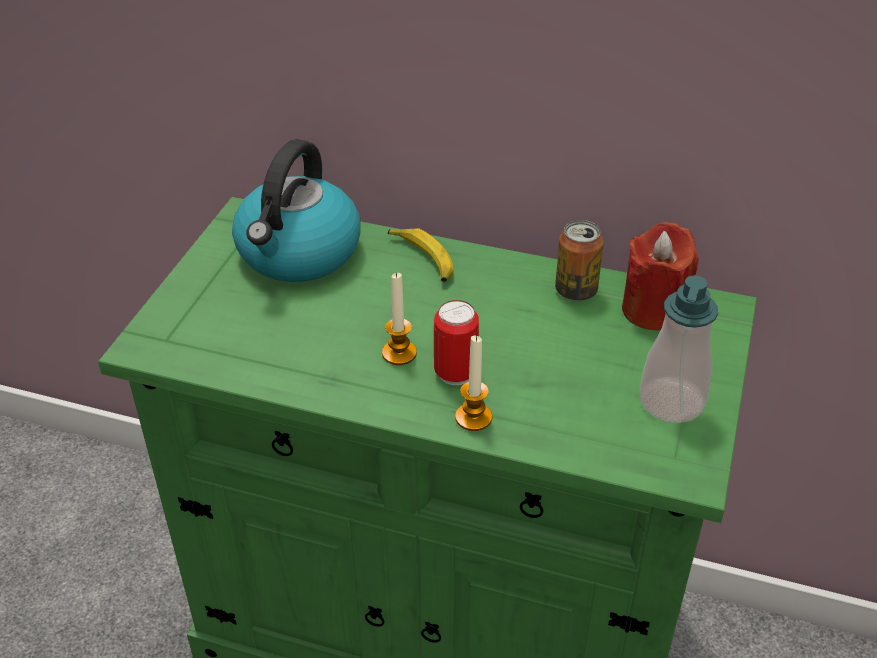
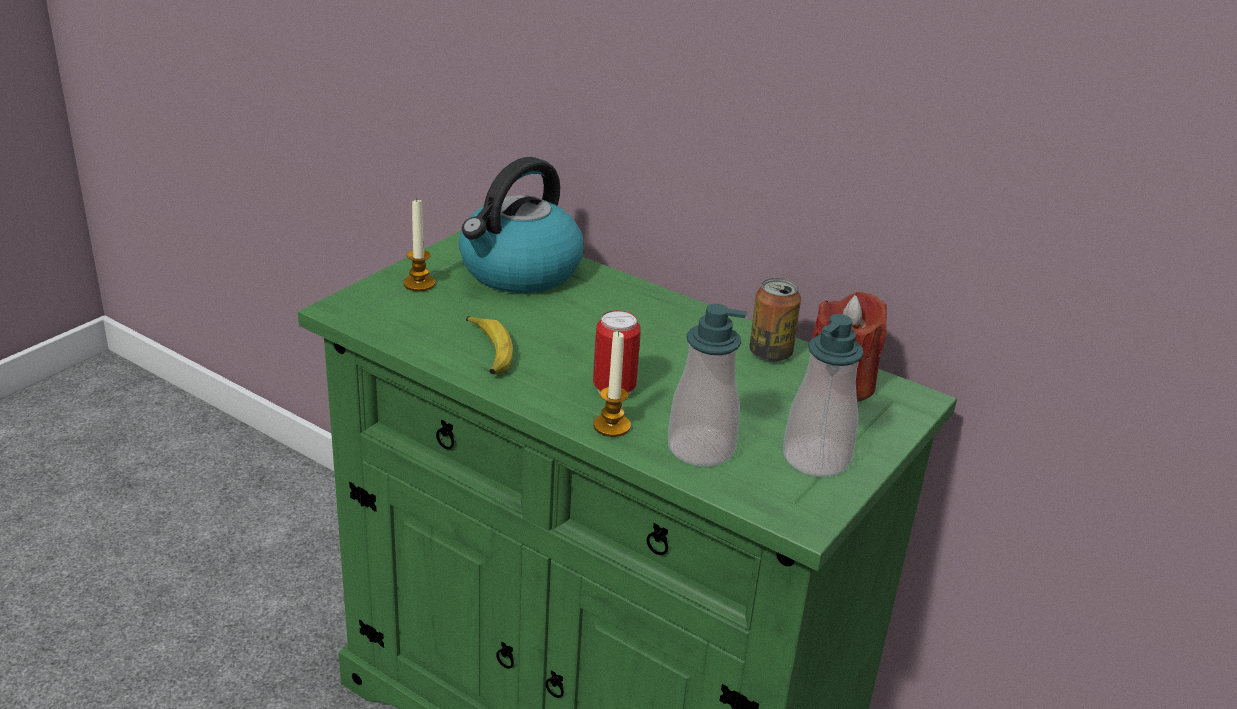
camera: 15 degrees right, 10 degrees down
candle [382,272,417,365] -> candle moved to [403,198,435,291]
banana [388,228,454,282] -> banana moved to [466,316,513,374]
none -> soap dispenser [668,304,747,467]

